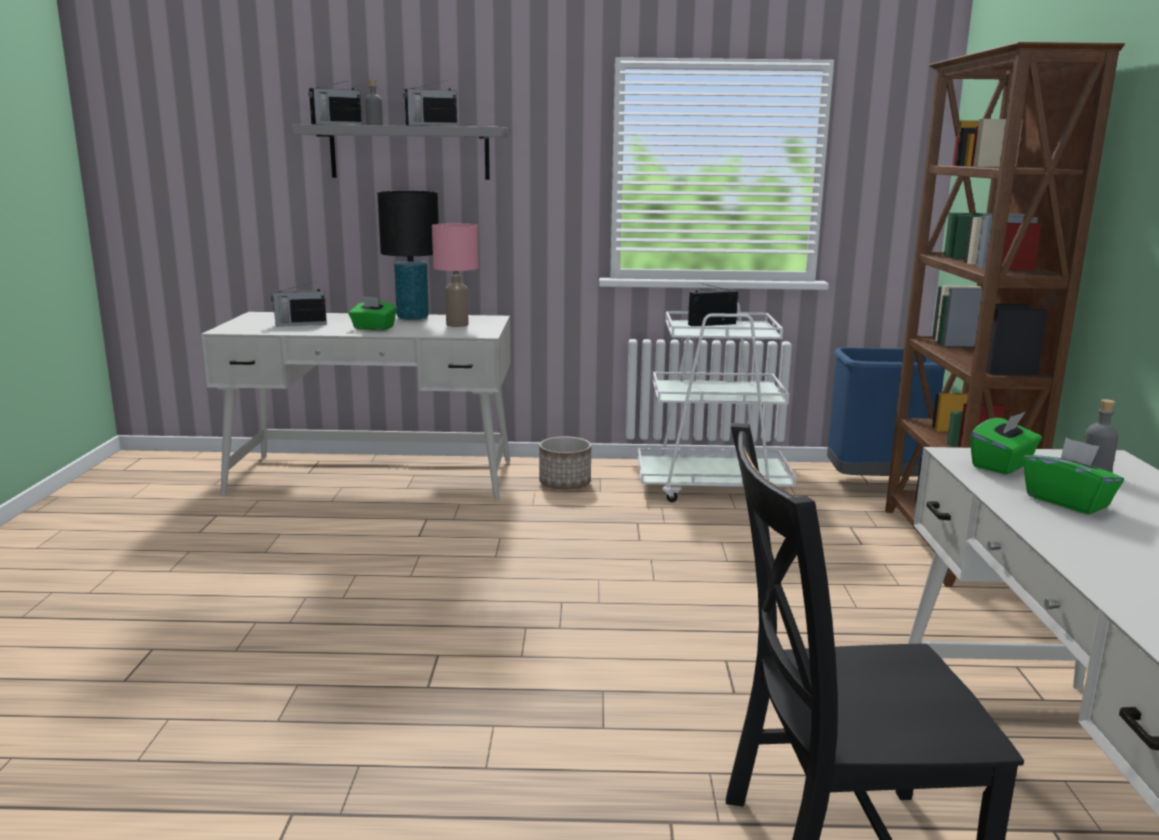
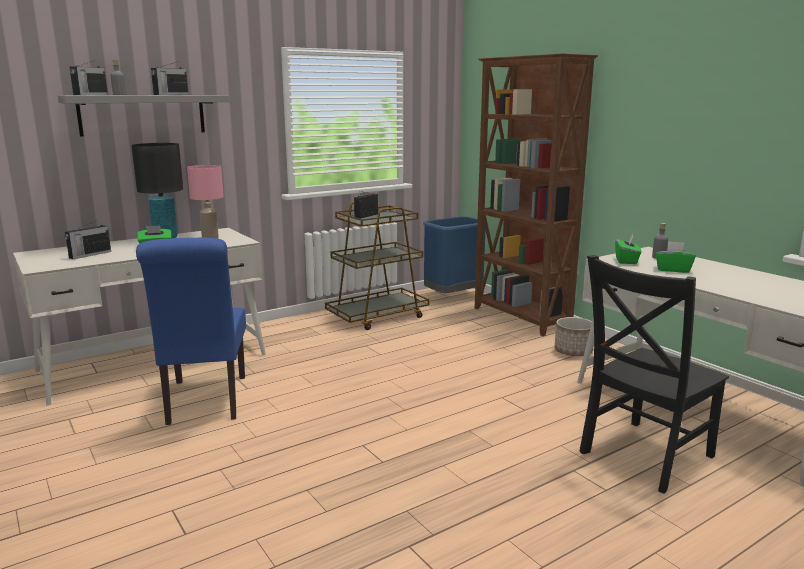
camera: 35 degrees left, 0 degrees up
planter [539,437,591,490] -> planter moved to [555,317,594,356]
white cart [638,302,796,502] -> brown cart [325,201,429,330]
none -> blue chair [136,237,246,425]

